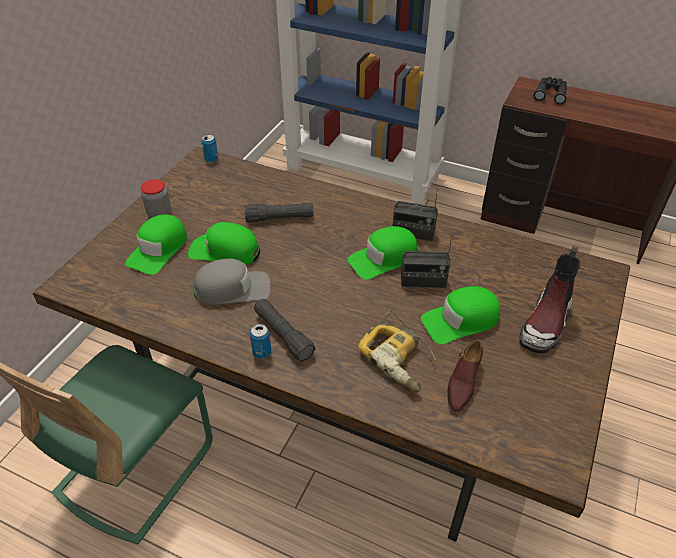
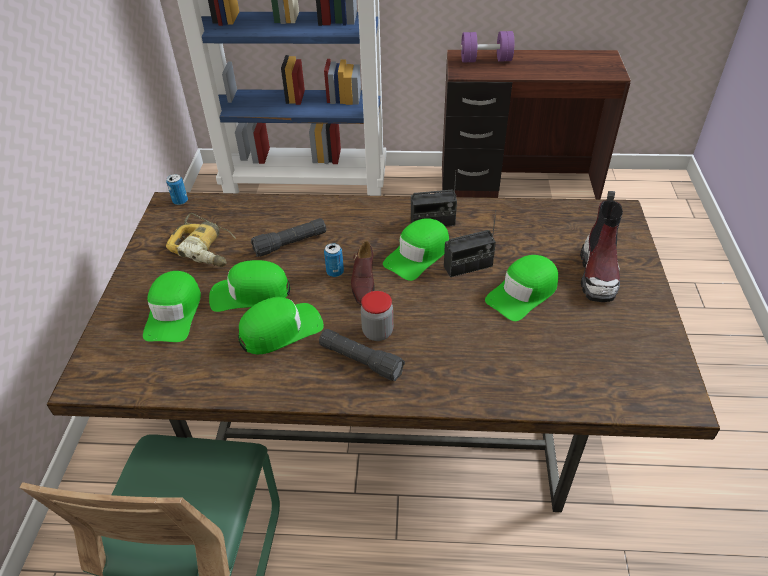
camera: 20 degrees left, 0 degrees up
jar [141,179,171,218] -> jar moved to [361,291,393,341]
grey cap [194,258,270,305] -> green cap [238,297,324,354]
can [250,324,271,359] -> can moved to [324,243,344,277]
power drill [358,311,436,393] -> power drill moved to [166,213,236,267]
brown shoe [448,340,483,412] -> brown shoe moved to [351,241,375,305]
black binoculars [534,77,567,104] -> purple dumbbell [460,31,514,62]

